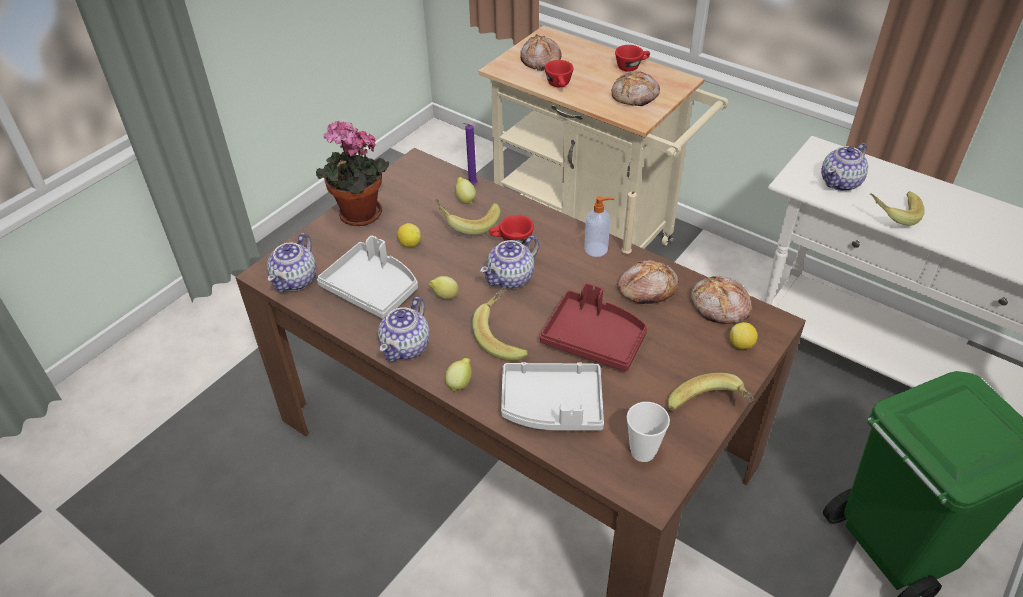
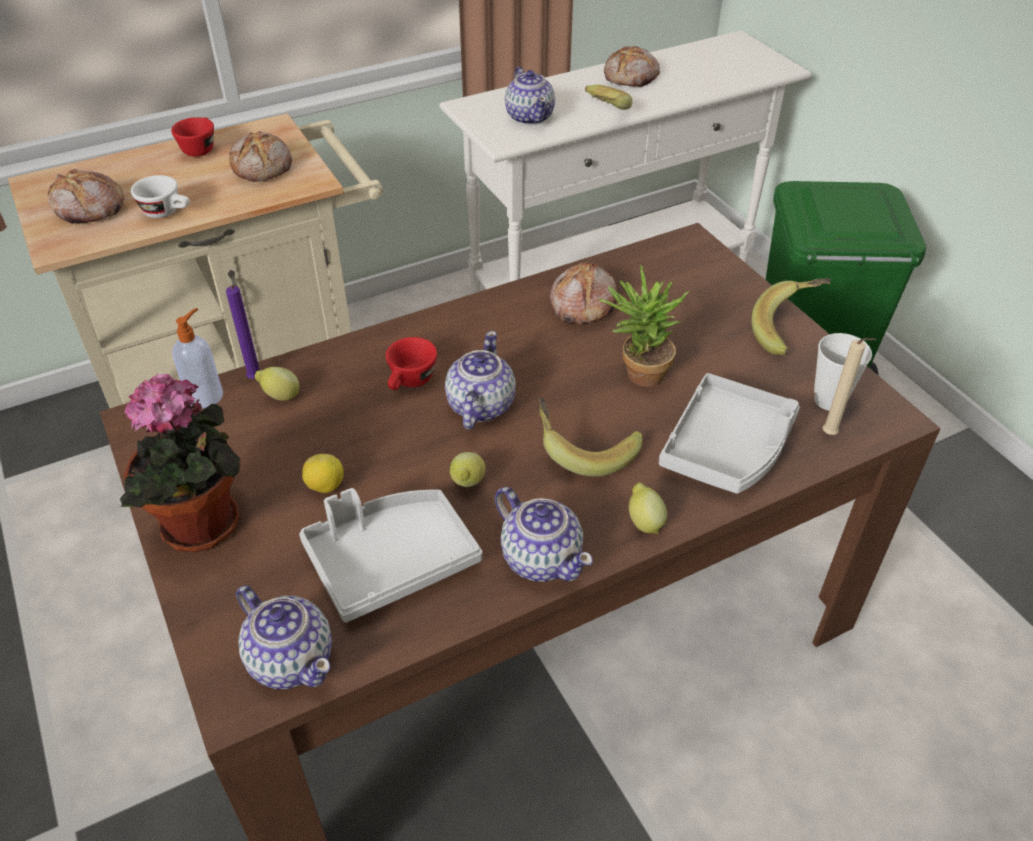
camera: 65 degrees left, 0 degrees up
banana [435,199,501,235] -> none
teapot [480,236,539,289] -> teapot turned 150 degrees counterclockwise [445,331,516,429]
red tray [540,283,647,371] -> potted plant [599,265,690,387]
red cup [545,60,574,87] -> white cup [131,175,190,218]
soap dispenser [584,196,614,257] -> soap dispenser moved to [172,308,223,409]
beige candle [621,191,637,254] -> beige candle moved to [822,338,877,435]
bread [691,276,752,324] -> bread moved to [604,46,660,87]
lemon [730,322,758,349] -> none

